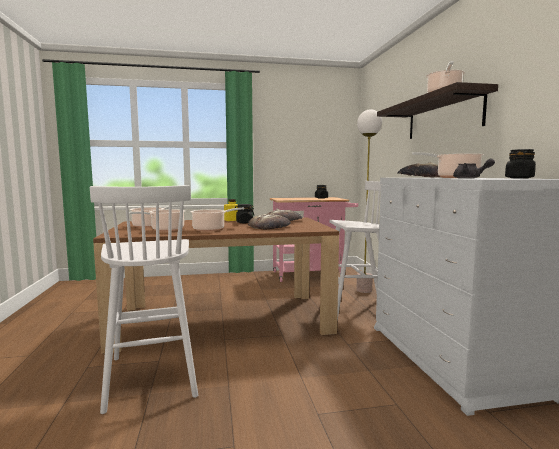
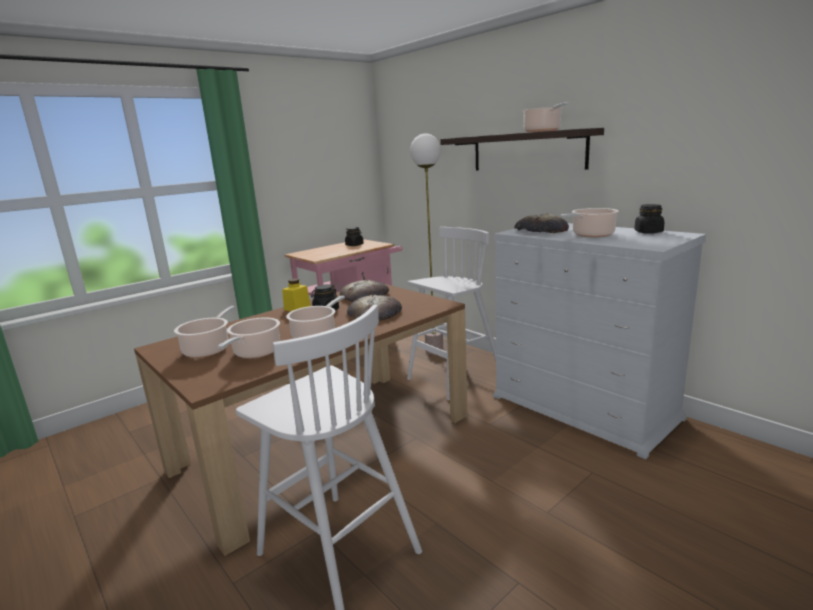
camera: 30 degrees left, 10 degrees up
grey teapot [453,158,495,178] -> none

